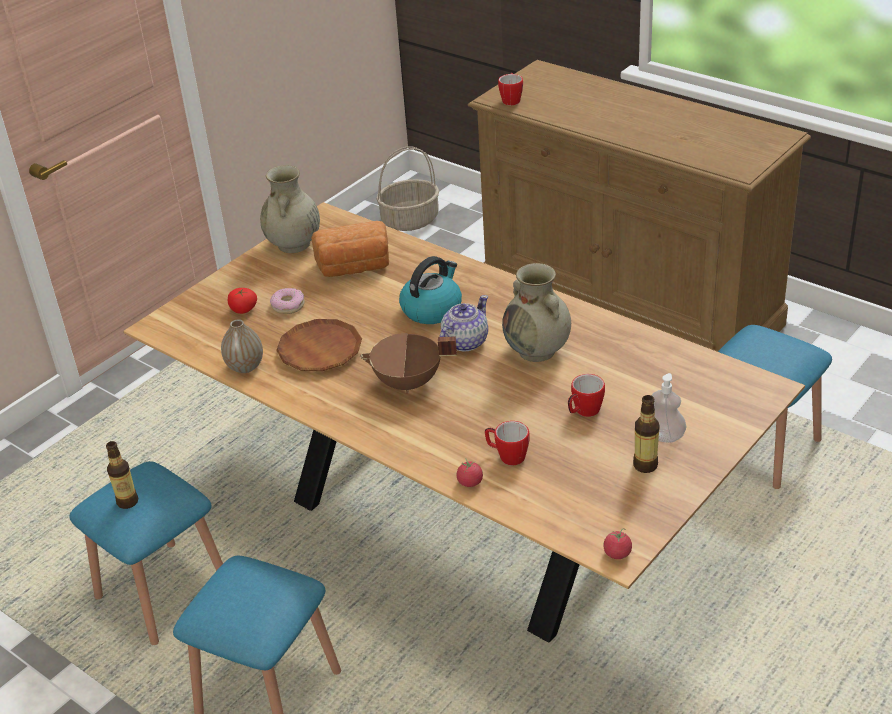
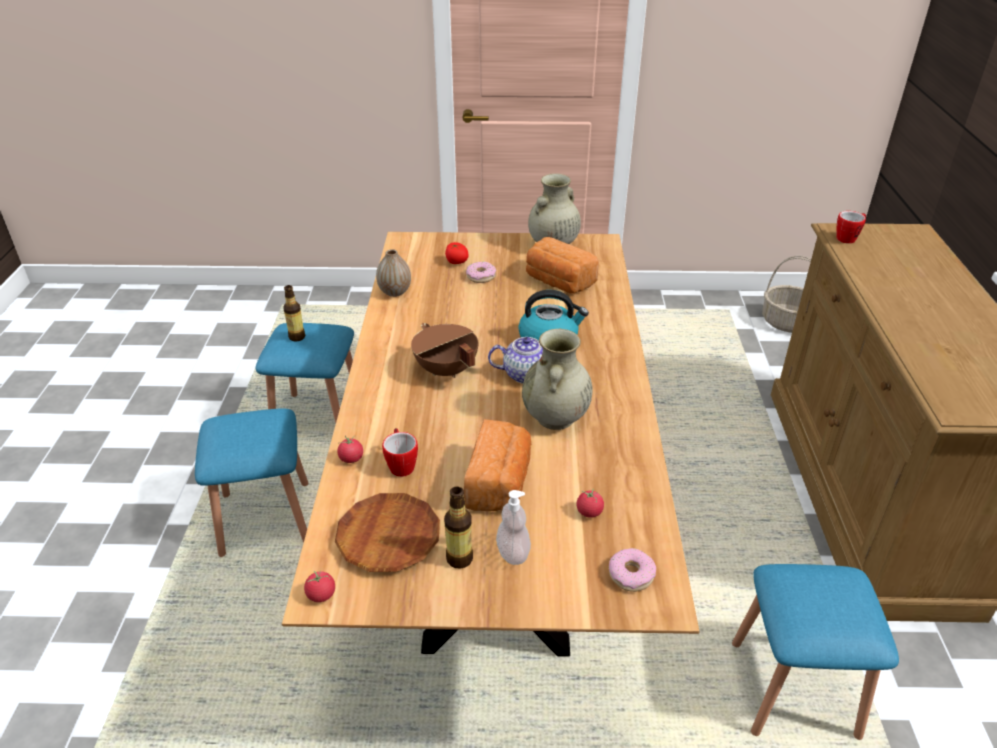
camera: 50 degrees right, 0 degrees up
brown plate [276,319,362,371] -> brown plate moved to [335,493,440,572]
mug [568,374,605,417] -> bread [464,419,531,511]
none -> tomato [577,489,604,518]
none -> donut [609,548,656,592]

